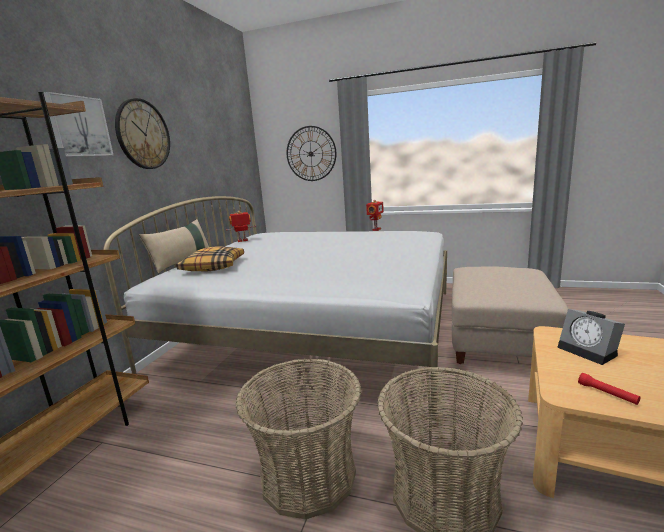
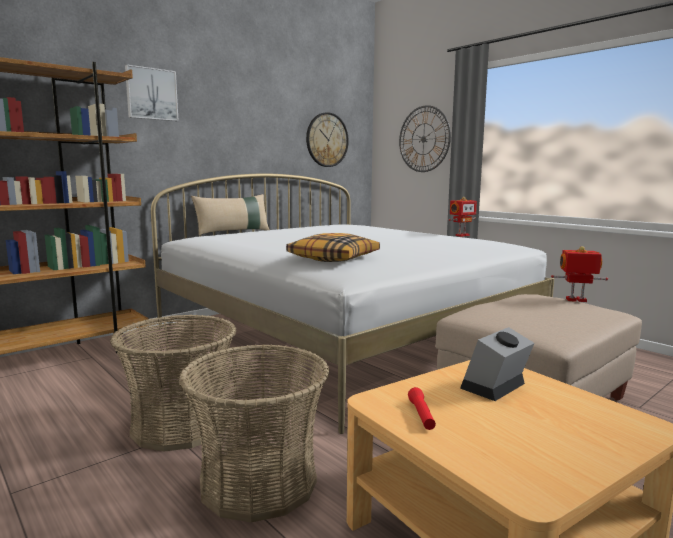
camera: 30 degrees right, 5 degrees down
wall clock [115,98,170,169] -> wall clock moved to [306,112,349,167]
pillow [176,246,244,271] -> pillow moved to [286,233,380,262]
toy robot [226,210,256,242] -> toy robot moved to [551,246,608,302]
alarm clock [557,309,625,365] -> alarm clock turned 45 degrees clockwise [460,327,534,401]

